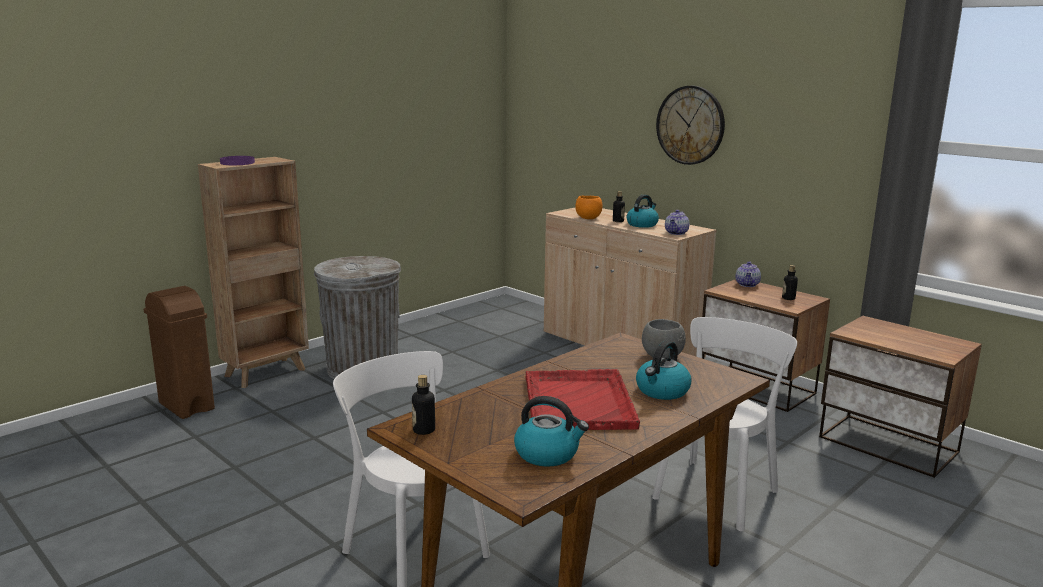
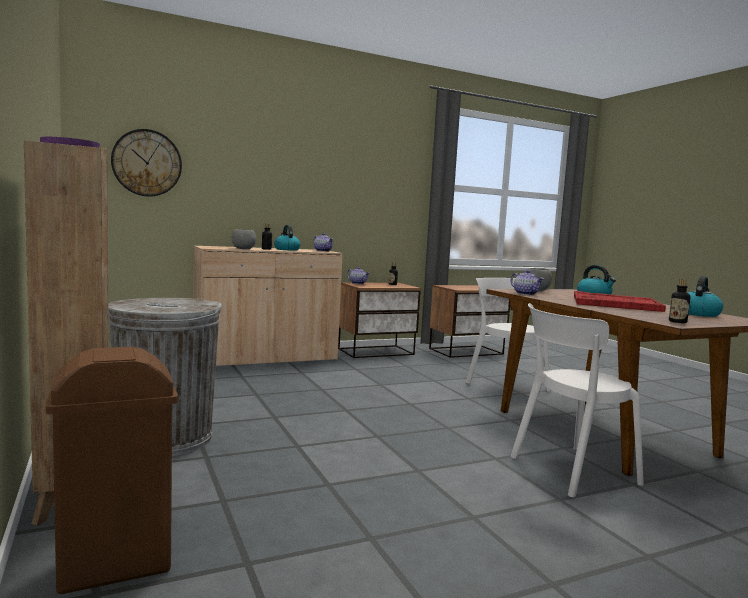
camera: 70 degrees left, 10 degrees down
orange bowl [575,195,603,219] -> grey bowl [232,229,256,249]
wall clock [656,86,725,165] -> wall clock moved to [111,129,182,197]
none -> teapot [511,270,544,295]

